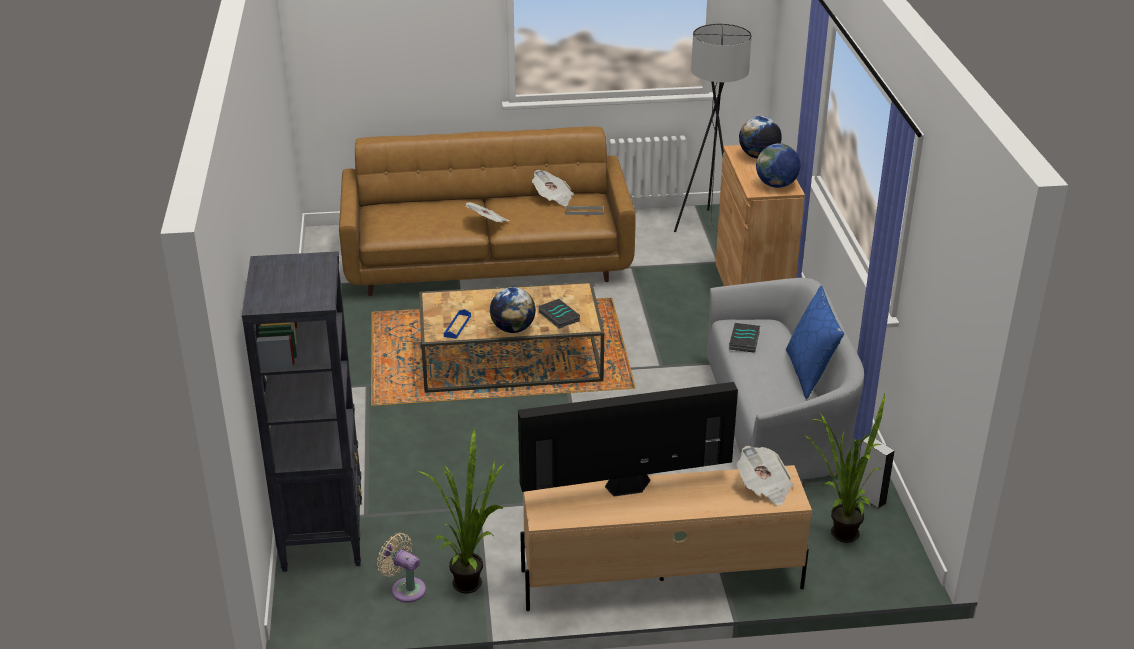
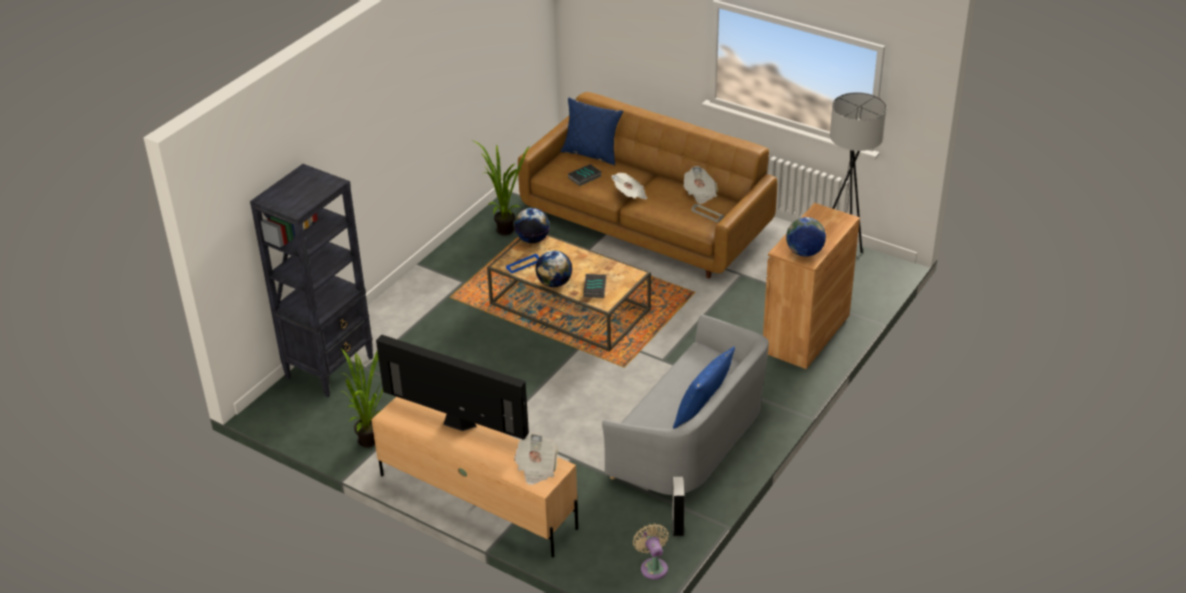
camera: 40 degrees right, 5 degrees up
beige fan [377,533,426,603] -> beige fan moved to [633,524,669,580]
book [729,323,760,353] -> book moved to [568,164,602,186]
globe [739,116,782,158] -> globe moved to [514,208,550,243]
potted plant [804,394,885,543] -> potted plant moved to [474,141,530,235]
none -> blue pillow [561,98,623,166]

